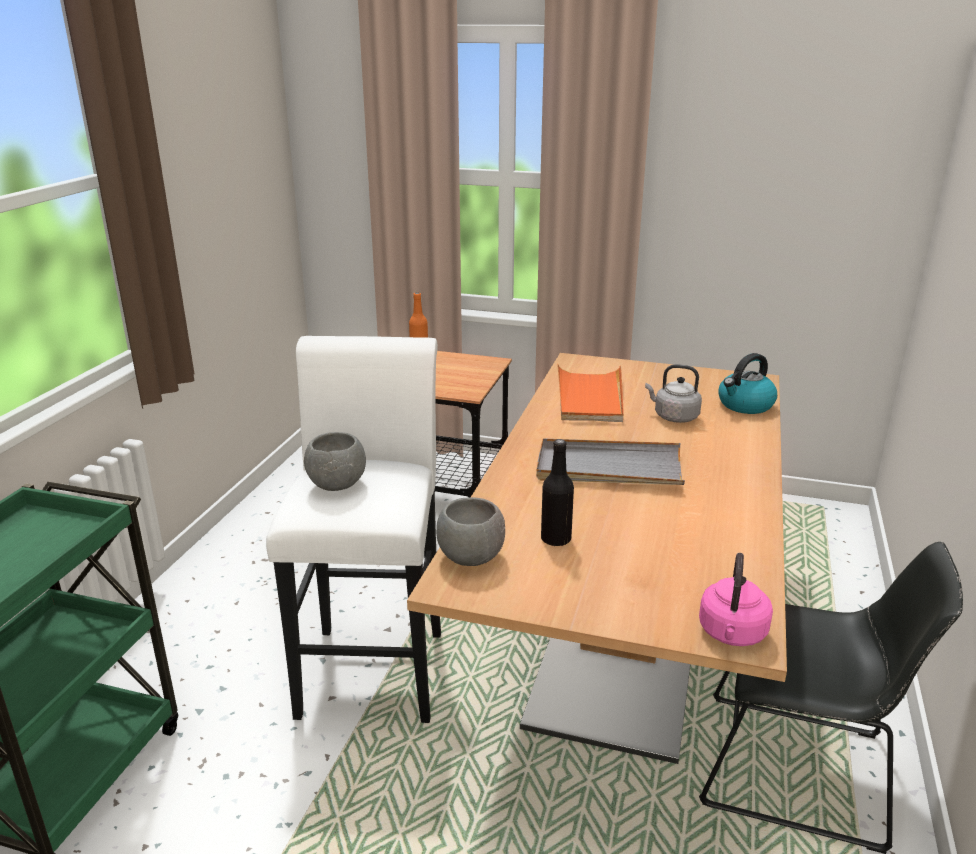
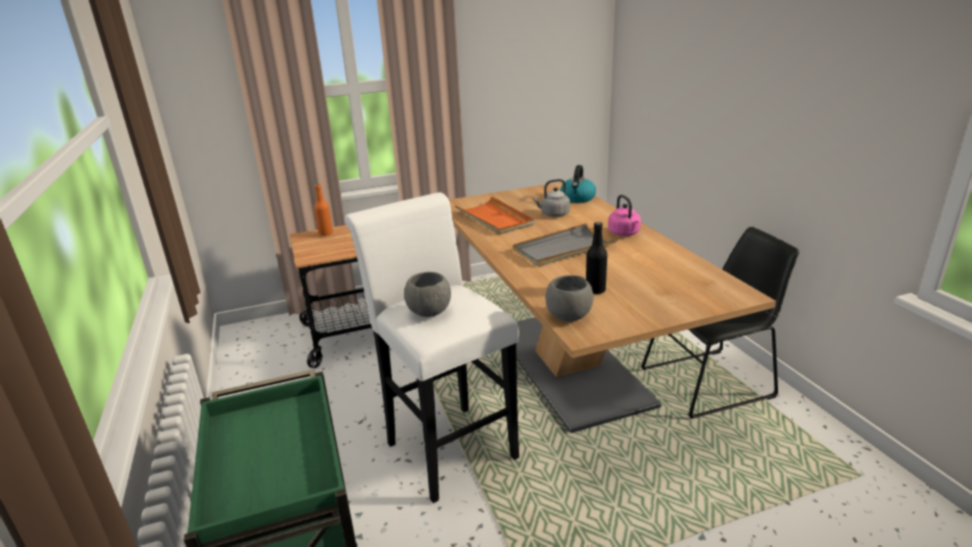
camera: 35 degrees left, 0 degrees up
pink kettle [699,553,773,646] -> pink kettle moved to [608,195,641,236]

